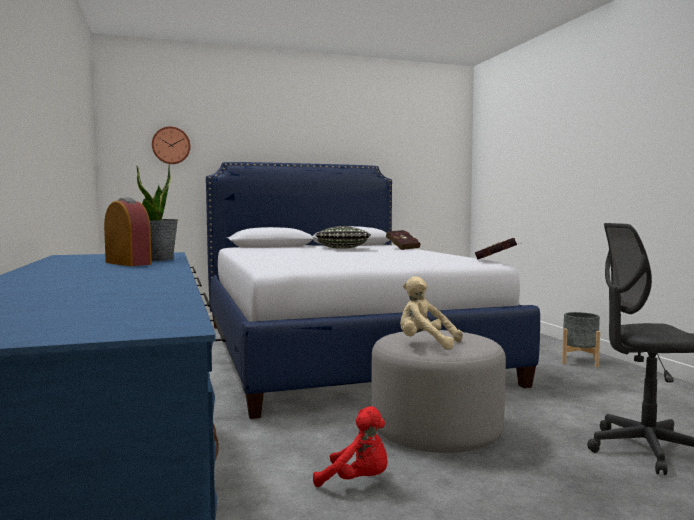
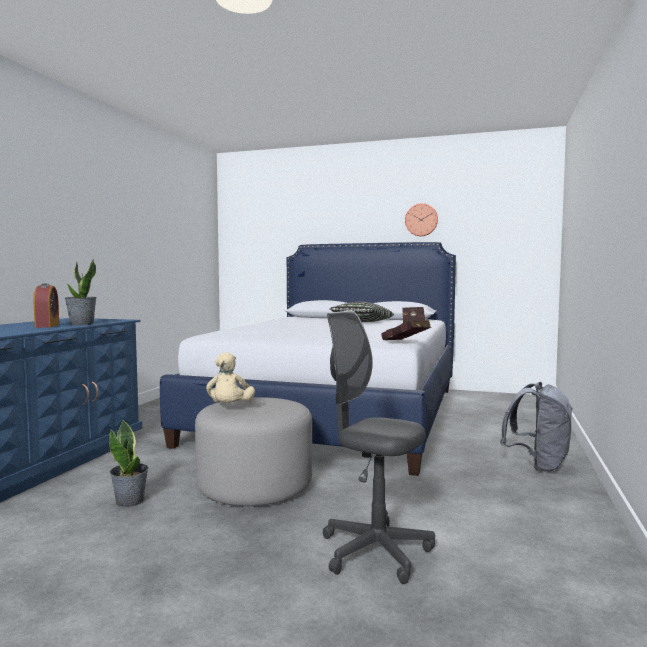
camera: 35 degrees right, 0 degrees up
wall clock [152,126,190,164] -> wall clock moved to [405,203,438,236]
red plush toy [313,406,388,487] -> potted plant [109,419,148,507]
beige plush toy [400,276,463,350] -> beige plush toy turned 150 degrees counterclockwise [206,352,255,403]
grey planter [562,312,600,367] -> grey backpack [500,382,573,472]

